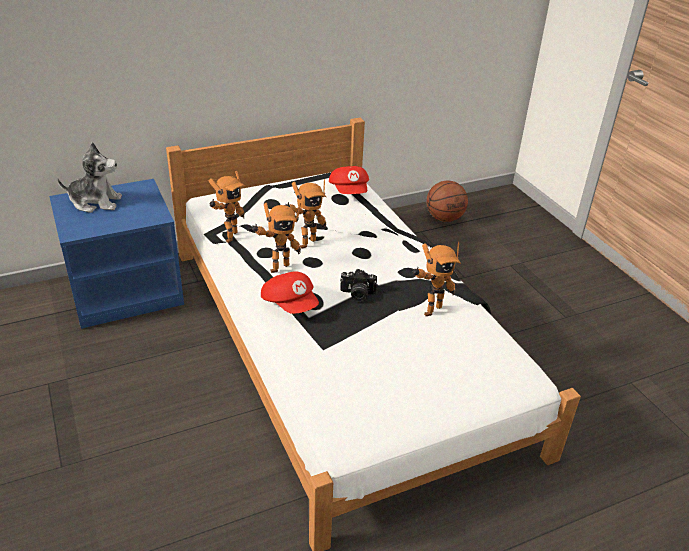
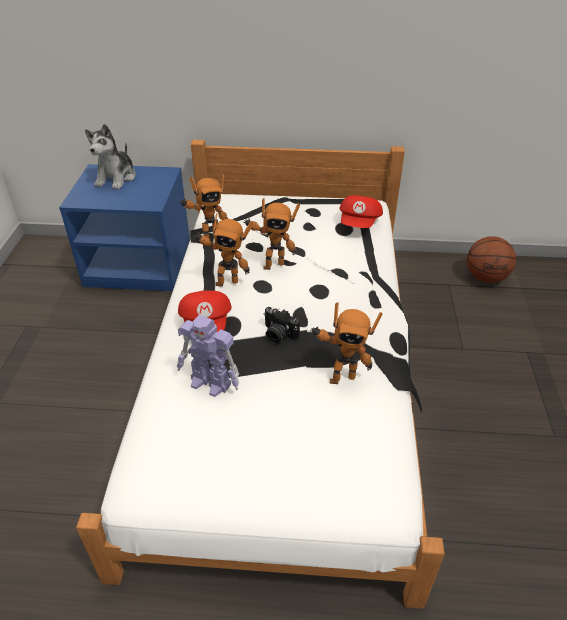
camera: 30 degrees right, 5 degrees up
plush toy [57,142,122,213] -> plush toy turned 75 degrees clockwise [85,124,136,190]
none -> toy robot [177,315,239,397]

